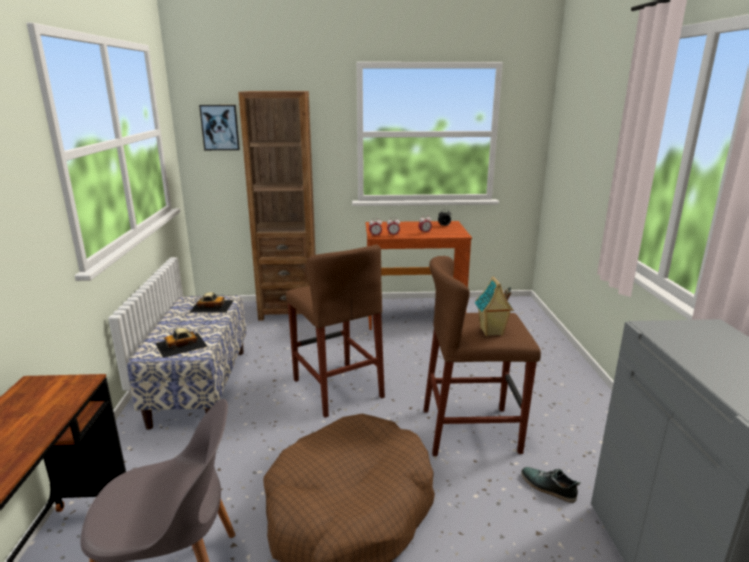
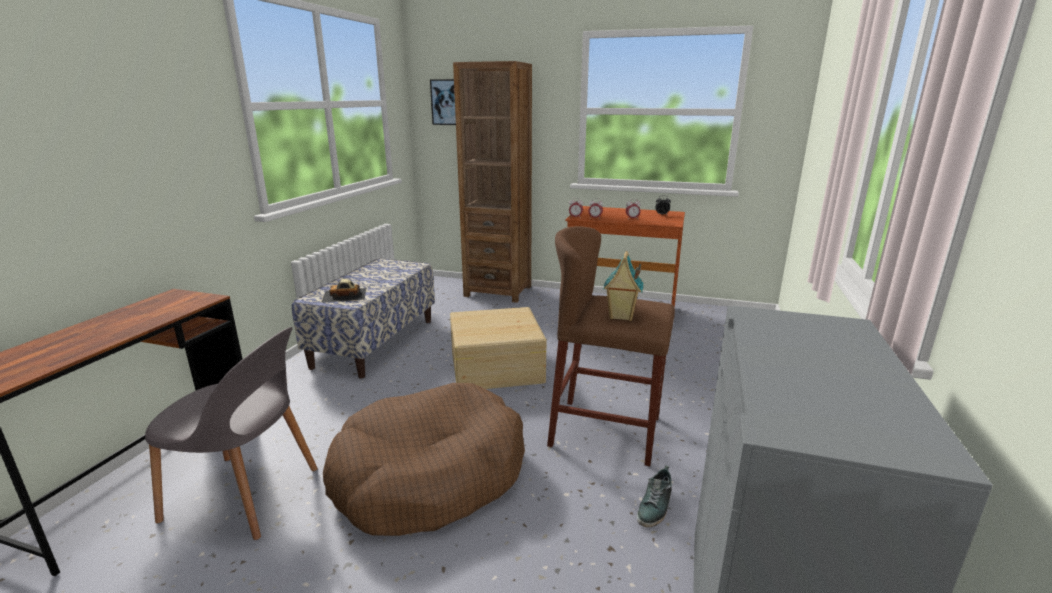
camera: 20 degrees right, 0 degrees up
toy car [189,292,234,313] -> none
brown stool [286,244,385,418] -> beige storage box [450,307,547,389]
shoe [521,467,581,503] -> shoe turned 120 degrees counterclockwise [637,465,672,527]

